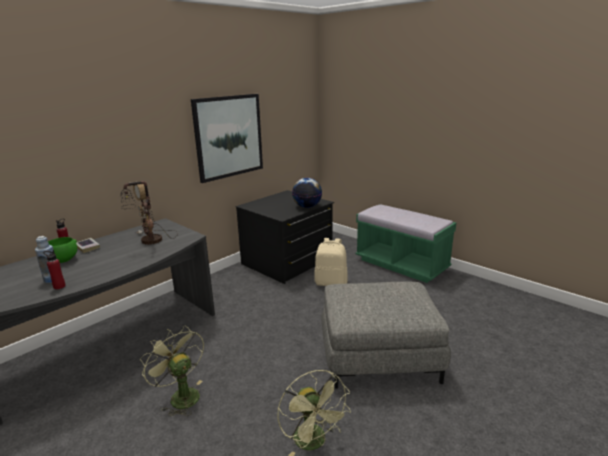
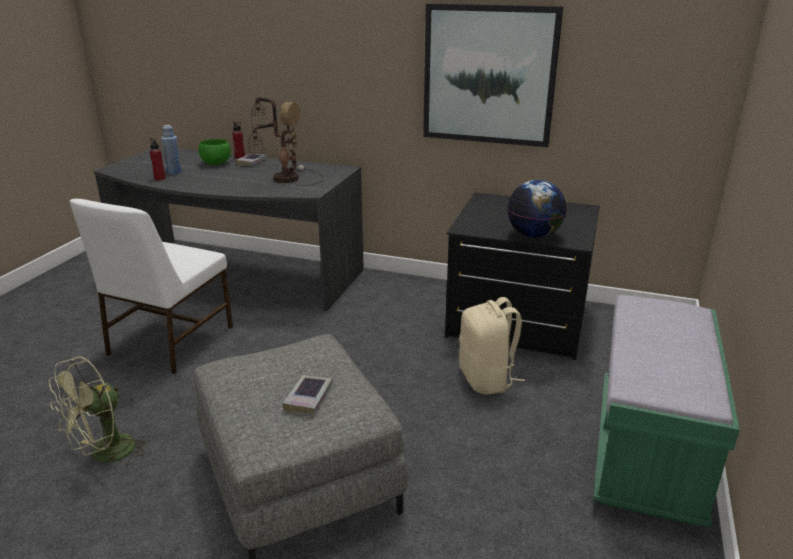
camera: 65 degrees right, 5 degrees up
green fan [140,326,204,416] -> white chair [70,199,233,374]
none -> book [283,375,333,414]

